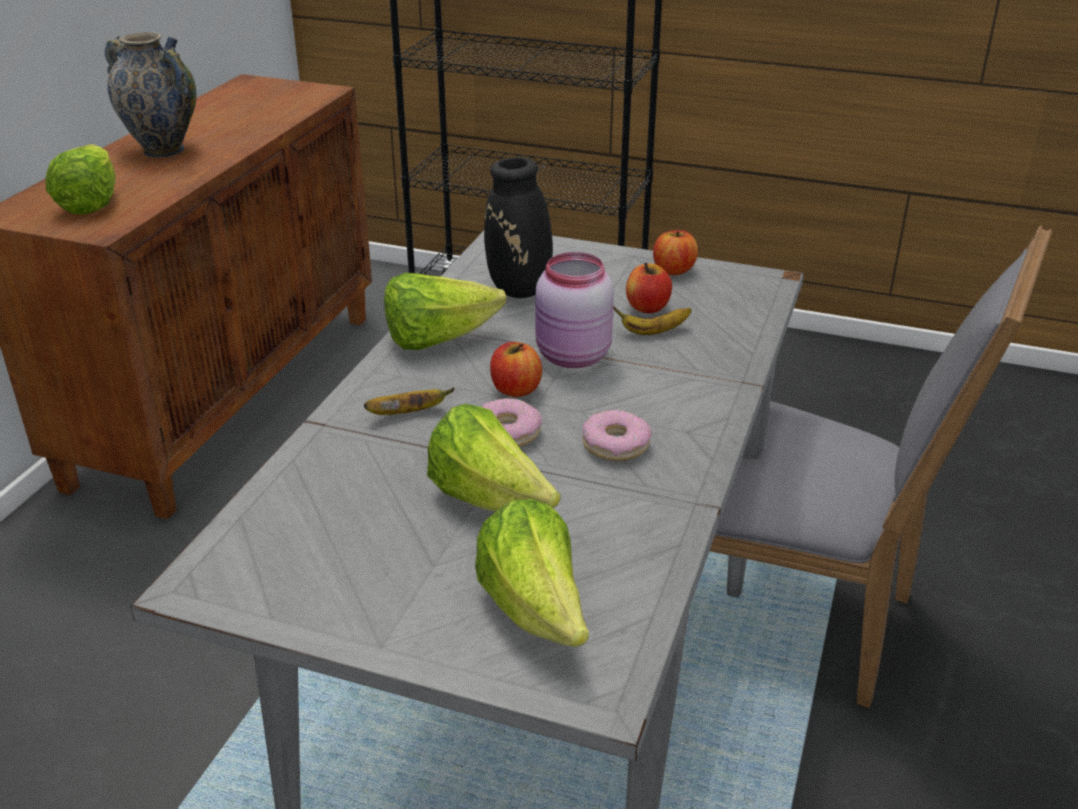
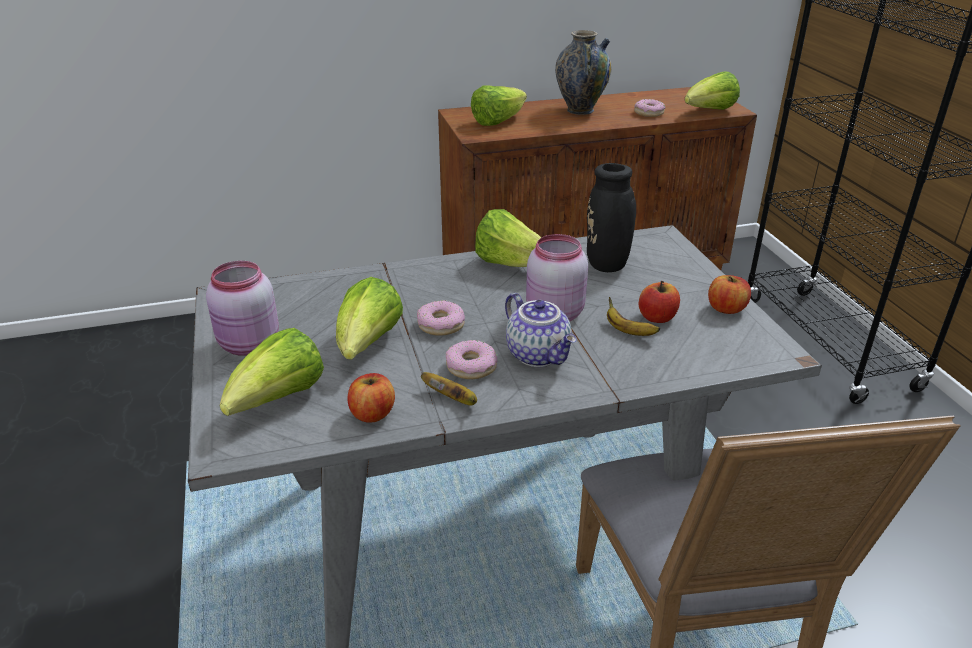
camera: 55 degrees right, 0 degrees up
banana [364,388,455,415] -> banana moved to [421,372,477,406]
apple [490,342,542,397] -> apple moved to [348,373,395,423]
none -> pink jar [206,261,279,356]
none -> teapot [505,293,577,367]
none -> donut [634,99,665,117]
none -> lettuce [685,71,740,110]

